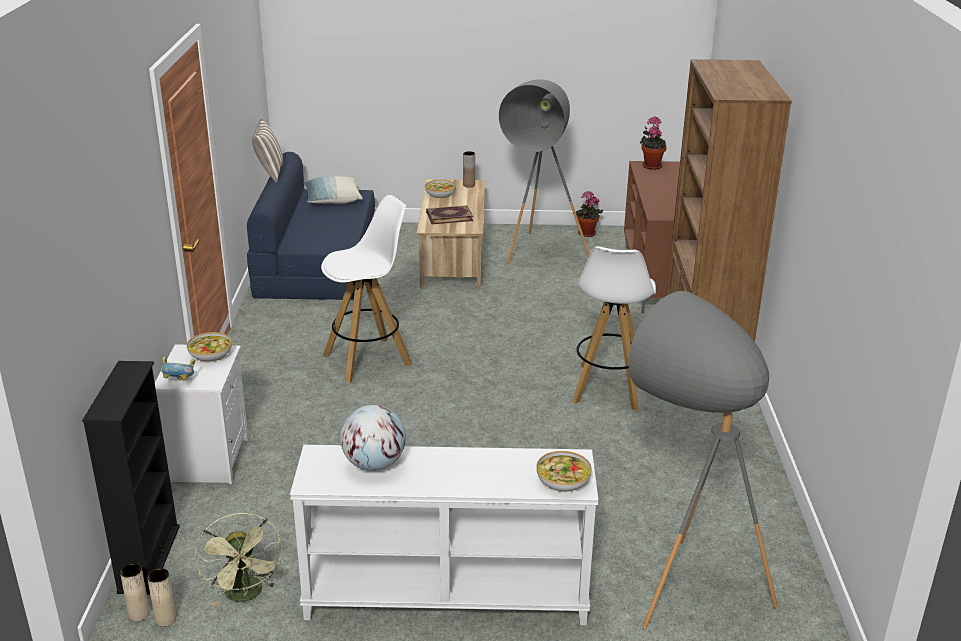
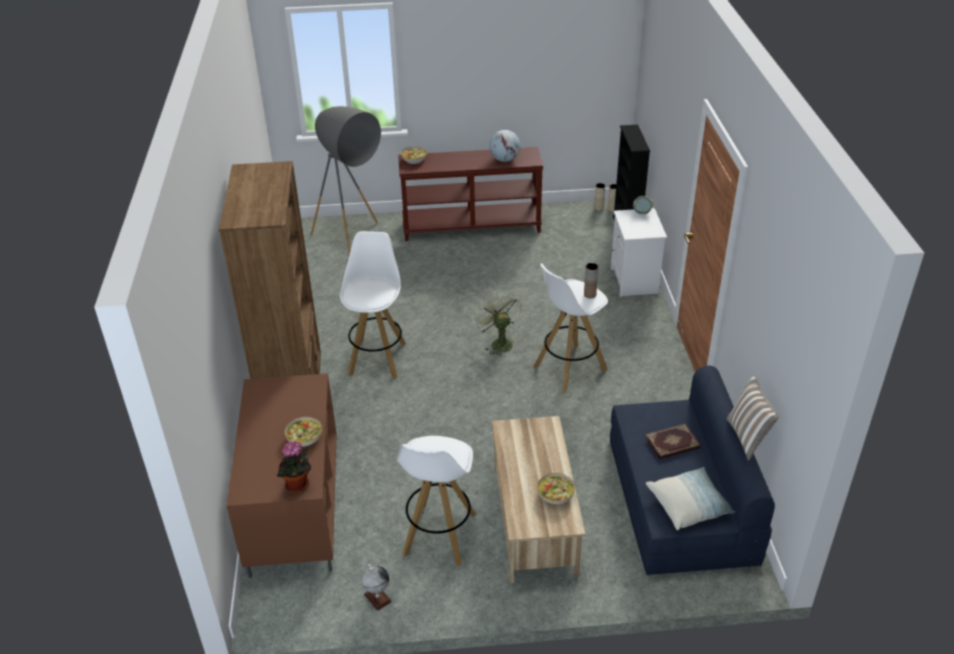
camera: 175 degrees right, 10 degrees up
bowl [187,332,232,362] -> bowl moved to [285,417,322,447]
green fan [195,513,283,607] -> green fan moved to [475,293,521,356]
white console table [290,445,599,625] -> brown console table [398,147,544,241]
book [426,205,473,224] -> book moved to [645,424,701,459]
brown vase [463,151,475,188] -> brown vase moved to [584,263,598,298]
grey floor lamp [499,79,590,263] -> white stool [397,436,476,566]
potted plant [576,191,603,237] -> globe [362,564,392,611]

